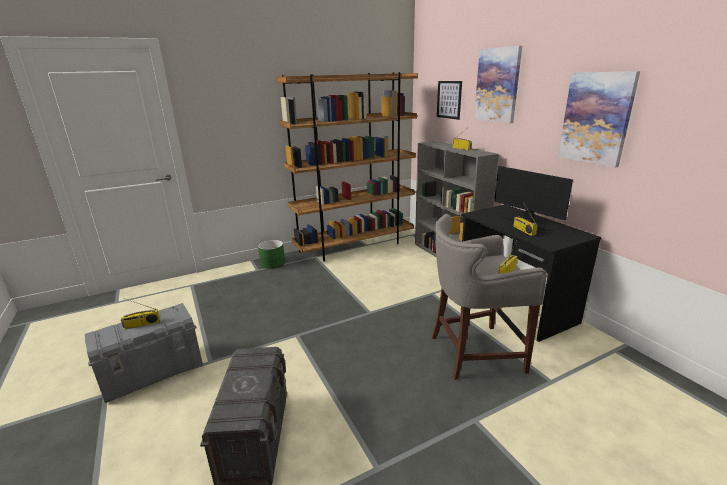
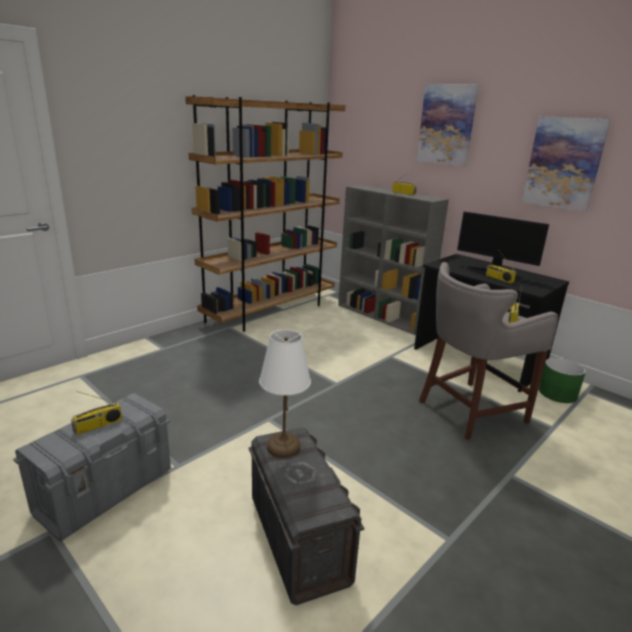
camera: 20 degrees left, 0 degrees up
green planter [258,240,285,269] -> green planter moved to [539,358,586,403]
picture [437,81,462,120] -> none
none -> white table lamp [259,330,311,458]

